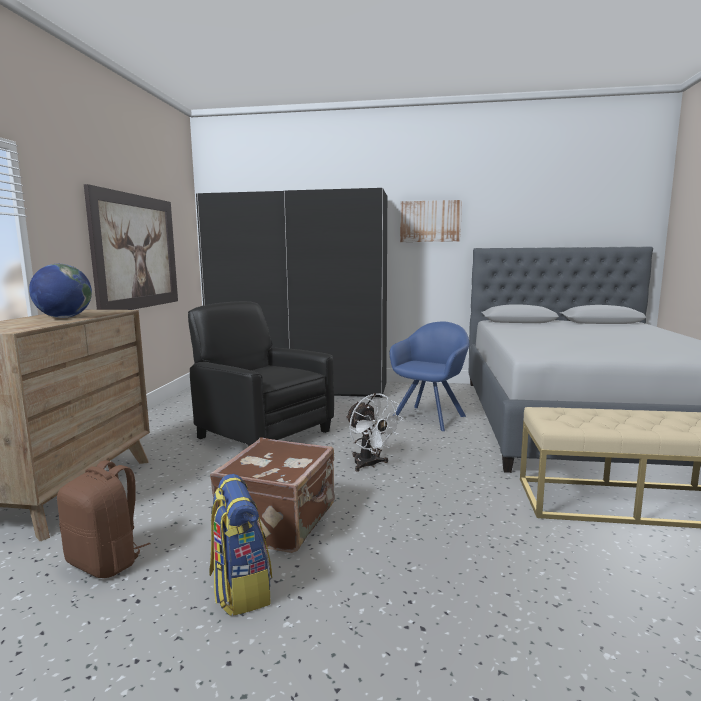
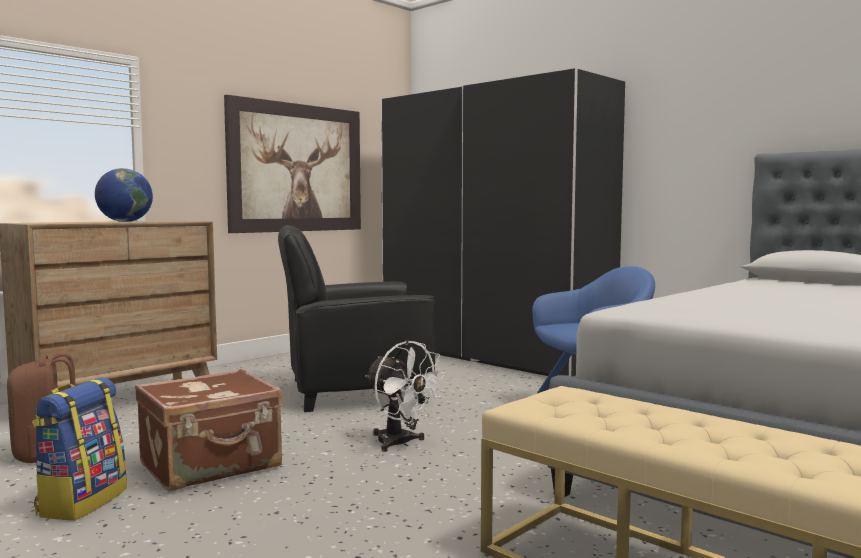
camera: 35 degrees right, 5 degrees down
black armchair [188,301,334,446] -> black armchair turned 90 degrees counterclockwise [278,225,435,412]
white fan [346,393,404,472] -> white fan turned 45 degrees counterclockwise [365,341,446,452]
picture [400,200,462,242] -> none

